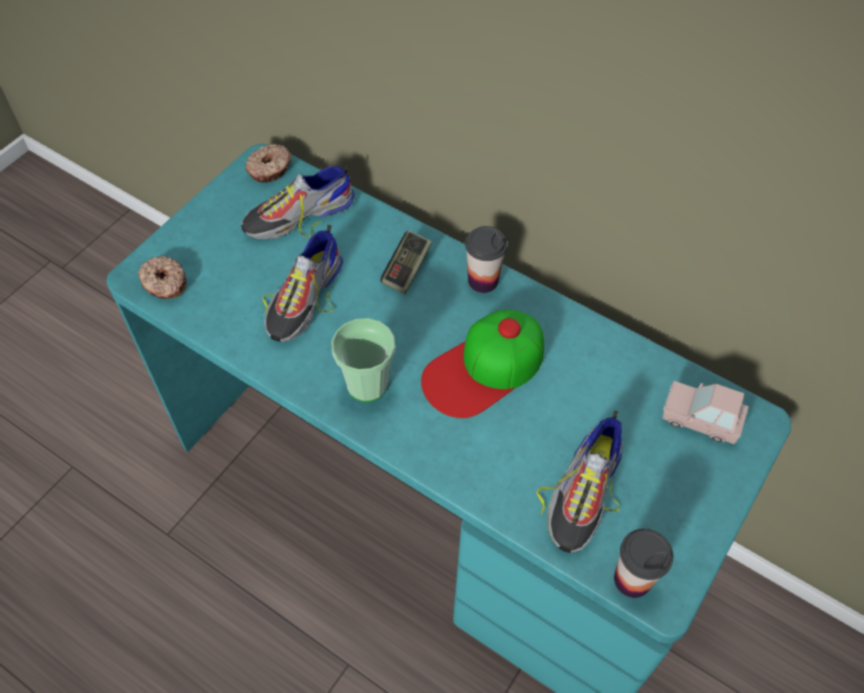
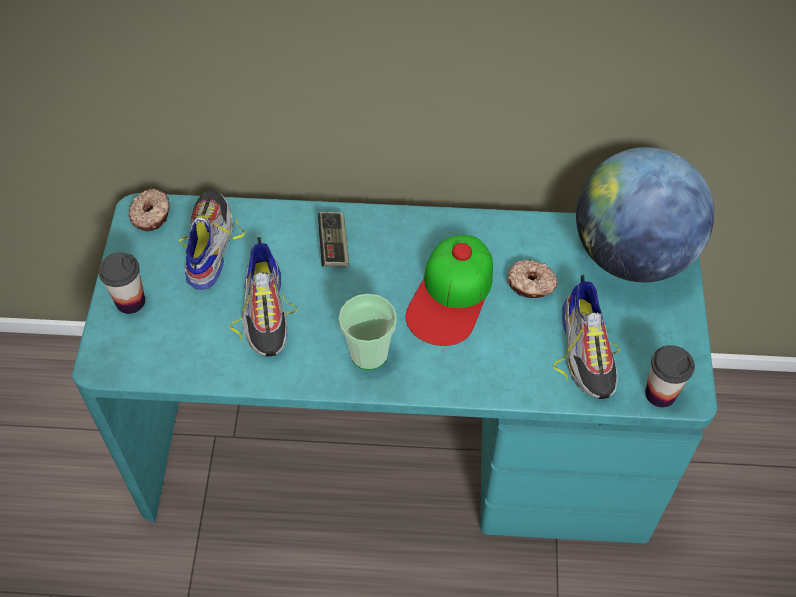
camera: 30 degrees left, 0 degrees up
donut [138,256,187,299] -> donut moved to [507,259,558,298]
shoe [241,165,355,239] -> shoe turned 150 degrees clockwise [179,191,245,290]
cup [465,226,507,293] -> cup moved to [98,252,145,314]
pink toy car [662,381,749,444] -> globe [576,147,714,282]

